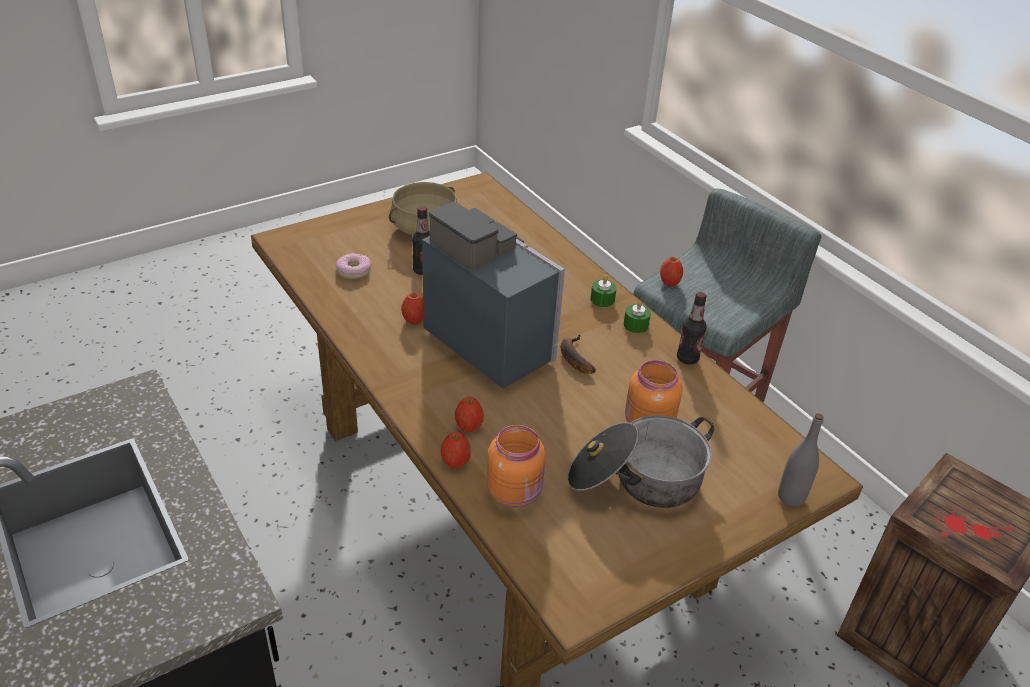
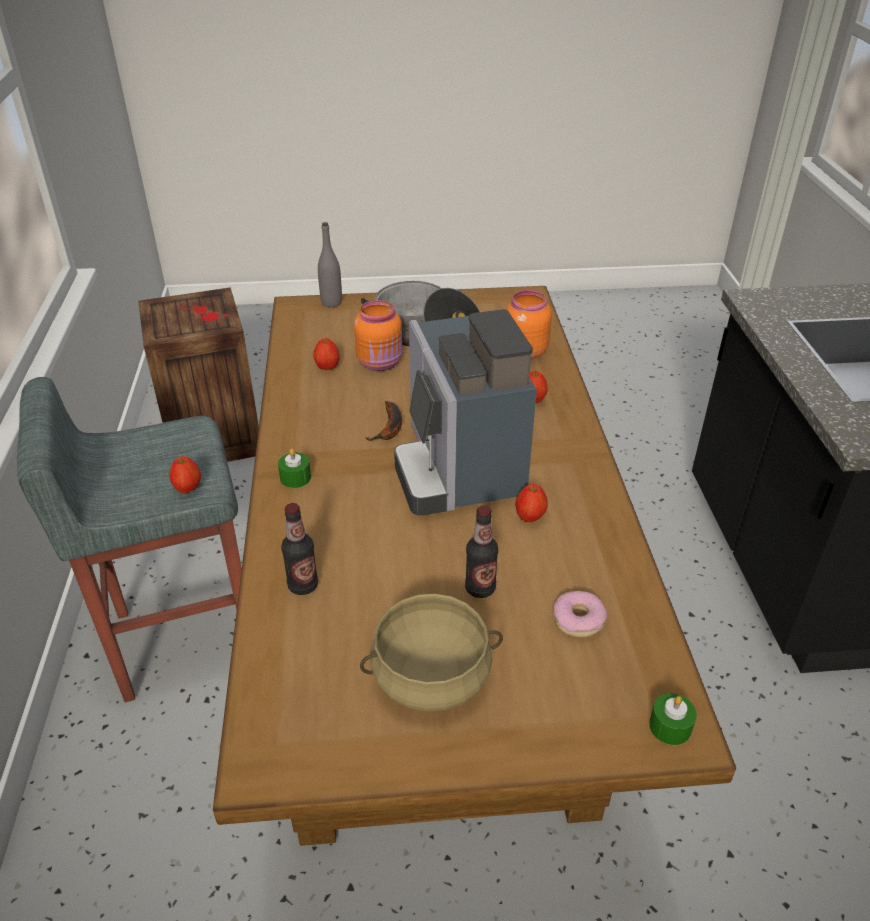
camera: 150 degrees left, 0 degrees up
apple [440,432,471,469] -> apple moved to [313,338,340,370]
green candle [624,300,651,333] -> green candle moved to [649,693,697,745]
bottle [677,292,707,365] -> bottle moved to [281,503,318,595]

